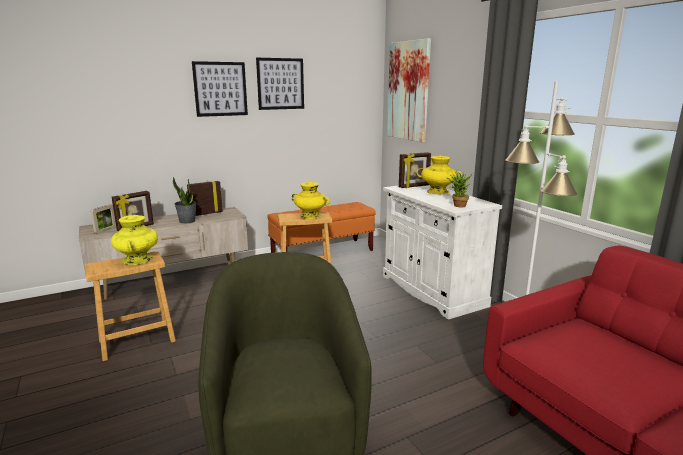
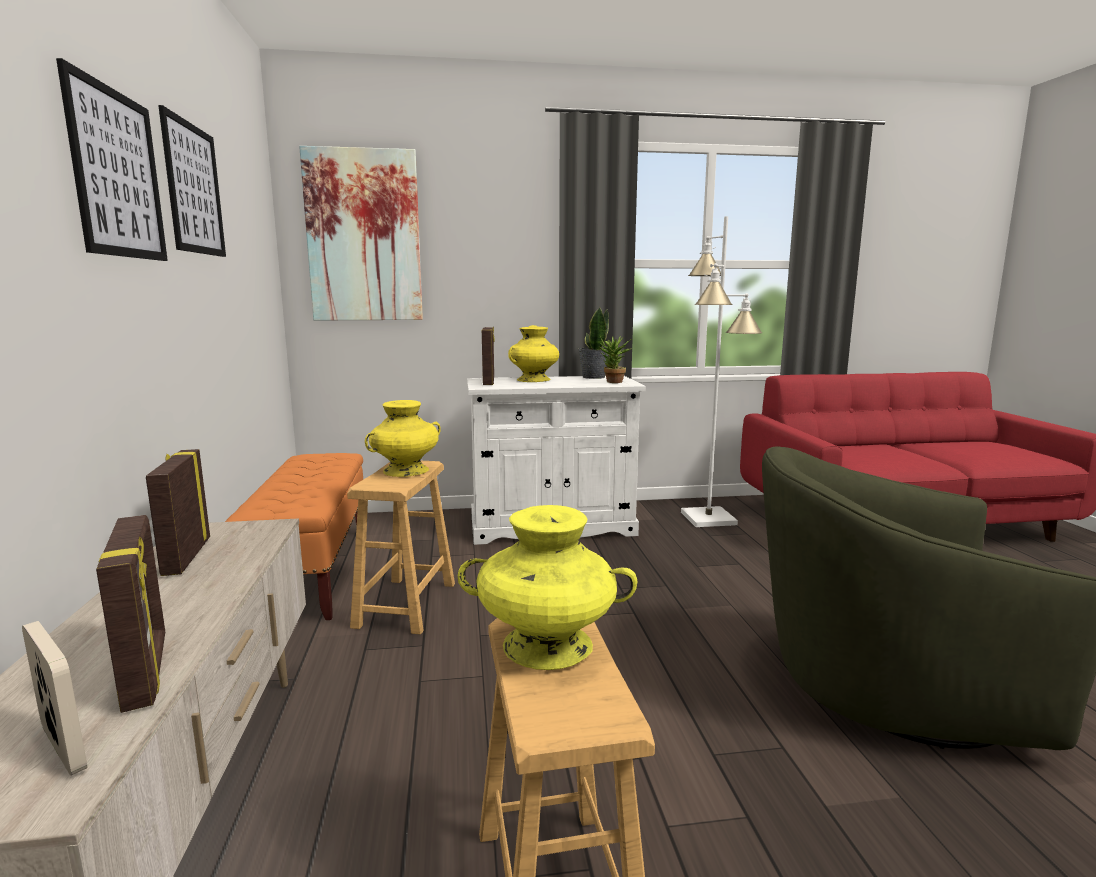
camera: 70 degrees left, 5 degrees down
potted plant [173,177,197,224] -> potted plant moved to [578,307,609,379]

